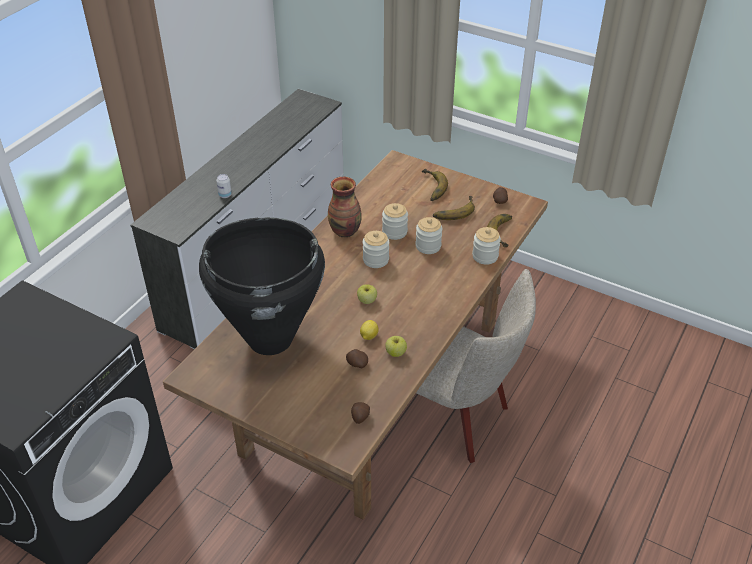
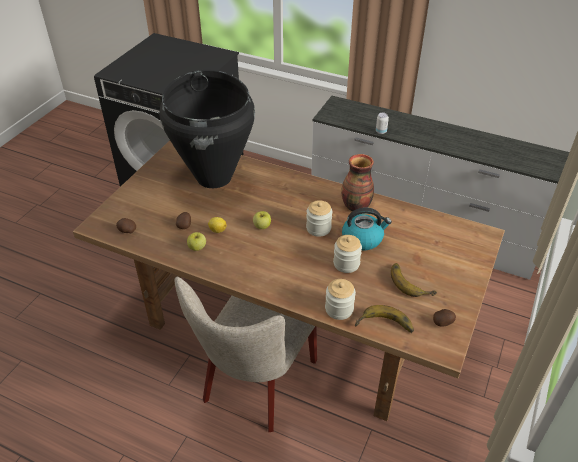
camera: 85 degrees right, 0 degrees up
jar [382,203,408,240] -> kettle [342,208,392,251]
banana [422,169,448,201] -> none

